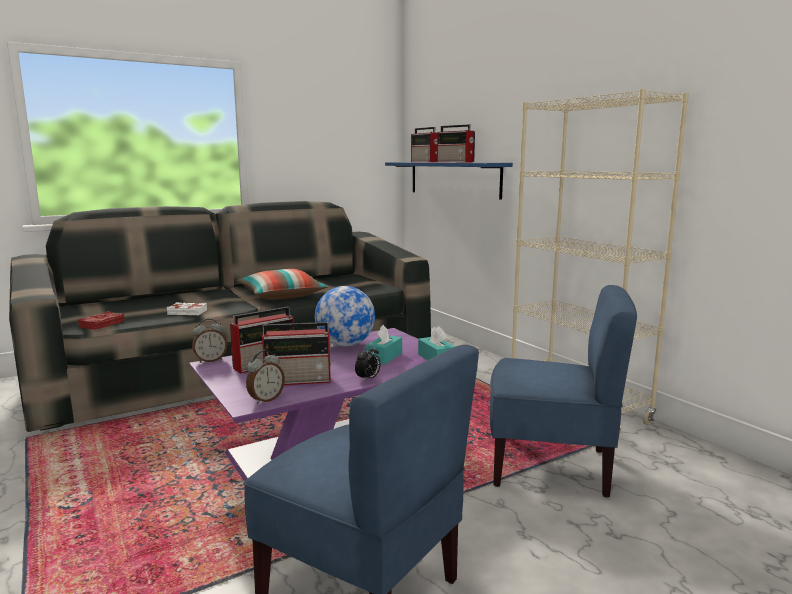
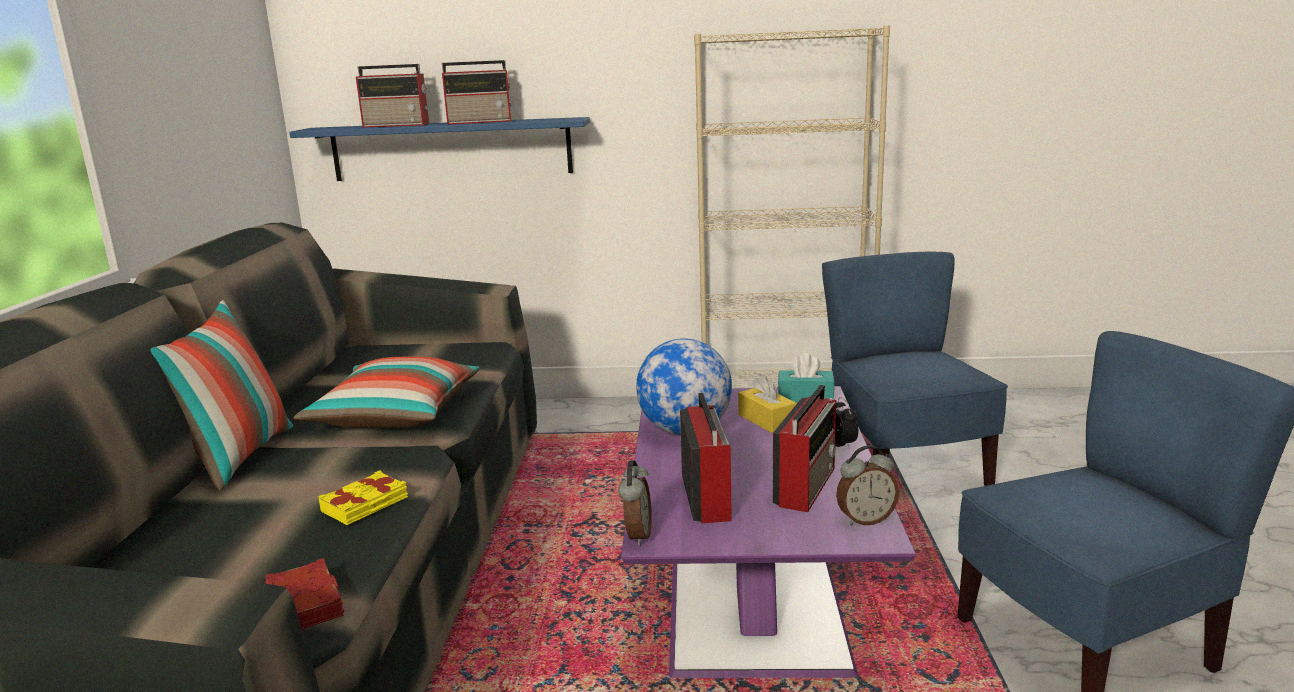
camera: 55 degrees left, 5 degrees up
white book [167,302,207,315] -> yellow book [318,470,408,525]
alarm clock [246,350,285,404] -> alarm clock turned 90 degrees clockwise [836,446,899,526]
turquoise tissue box [366,325,402,365] -> yellow tissue box [738,375,797,433]
blue chair [490,285,637,498] -> blue chair turned 60 degrees counterclockwise [822,252,1008,486]
none -> pillow [150,300,293,491]

